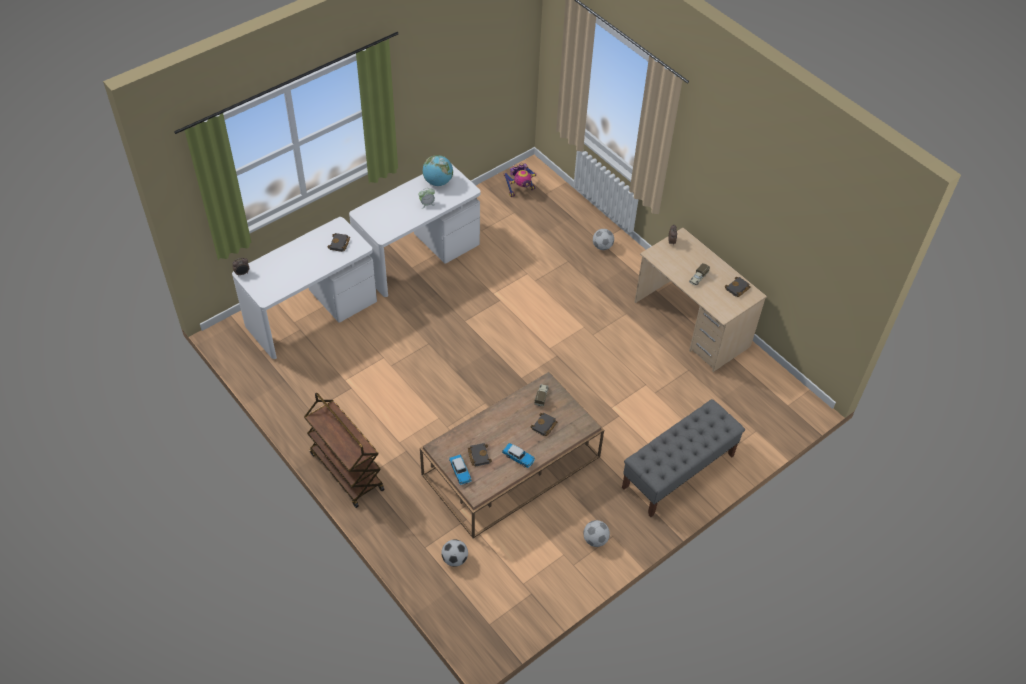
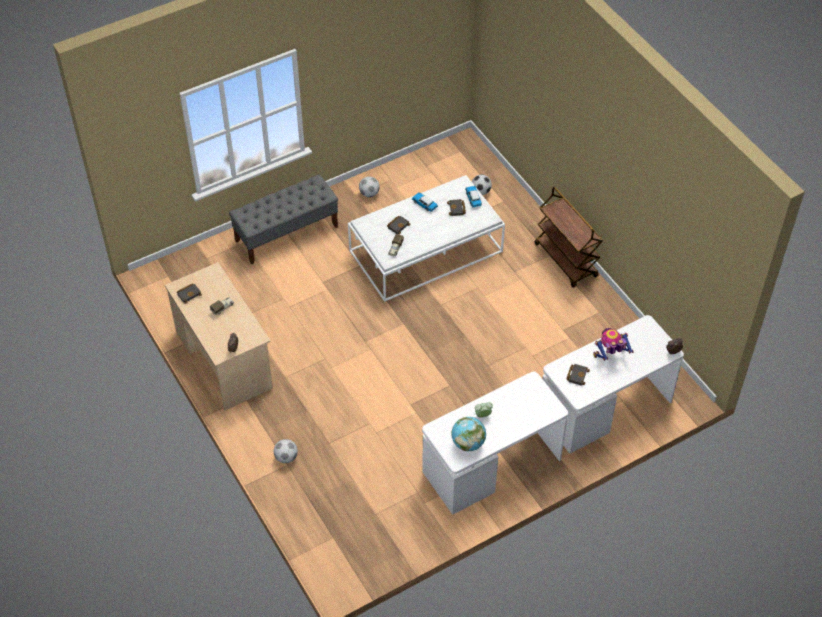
camera: 170 degrees left, 0 degrees up
brown coffee table [420,372,604,538] -> white coffee table [348,175,505,302]
toy robot [503,163,537,197] -> toy robot moved to [593,328,634,361]

